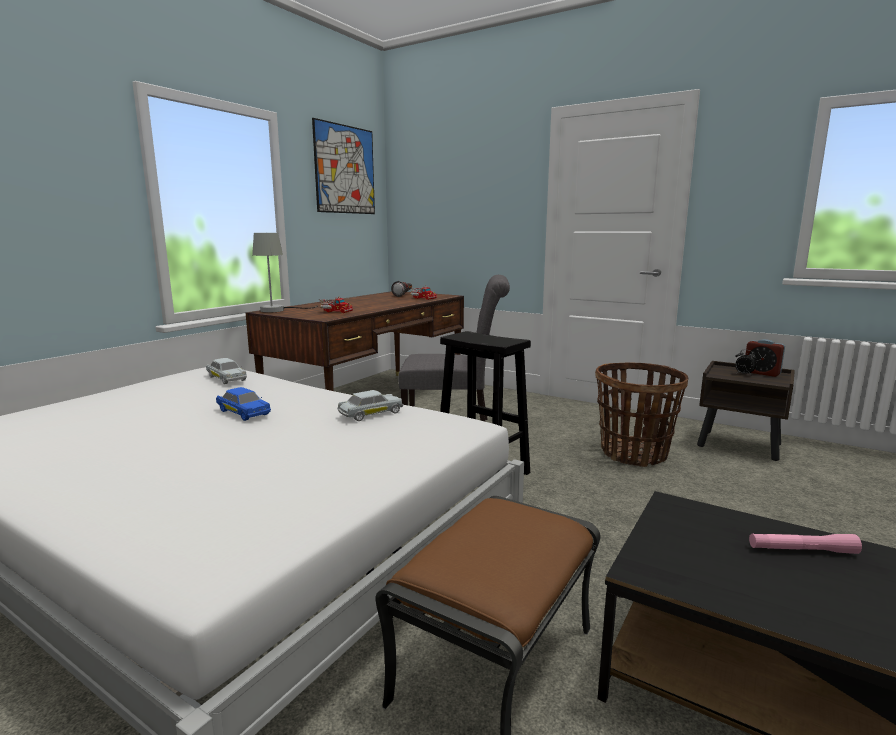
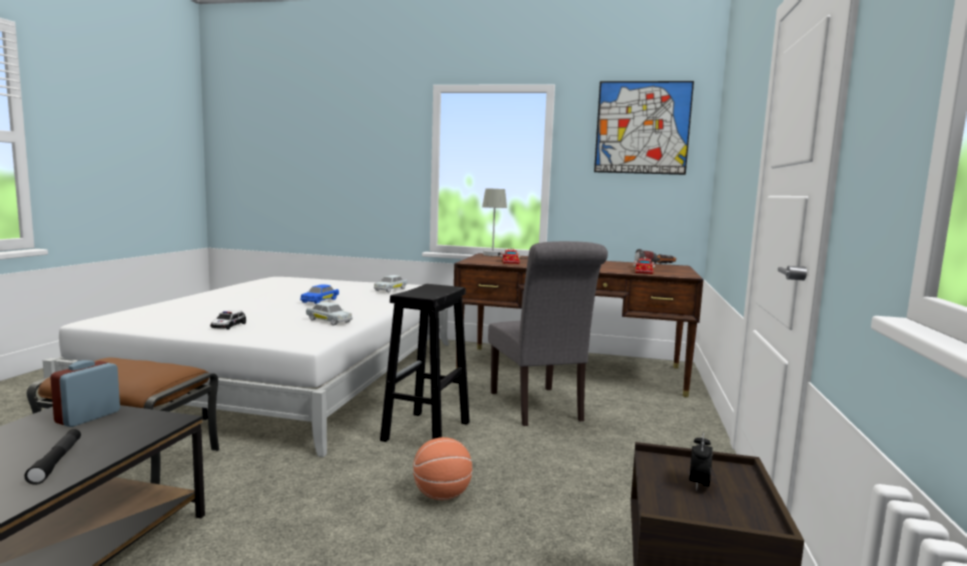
camera: 70 degrees right, 5 degrees down
basket [595,362,688,467] -> none
alarm clock [745,339,785,377] -> alarm clock moved to [50,360,120,427]
pink flashlight [749,533,862,554] -> black flashlight [24,429,81,485]
none -> toy car [210,310,246,330]
none -> basketball [413,437,472,500]

